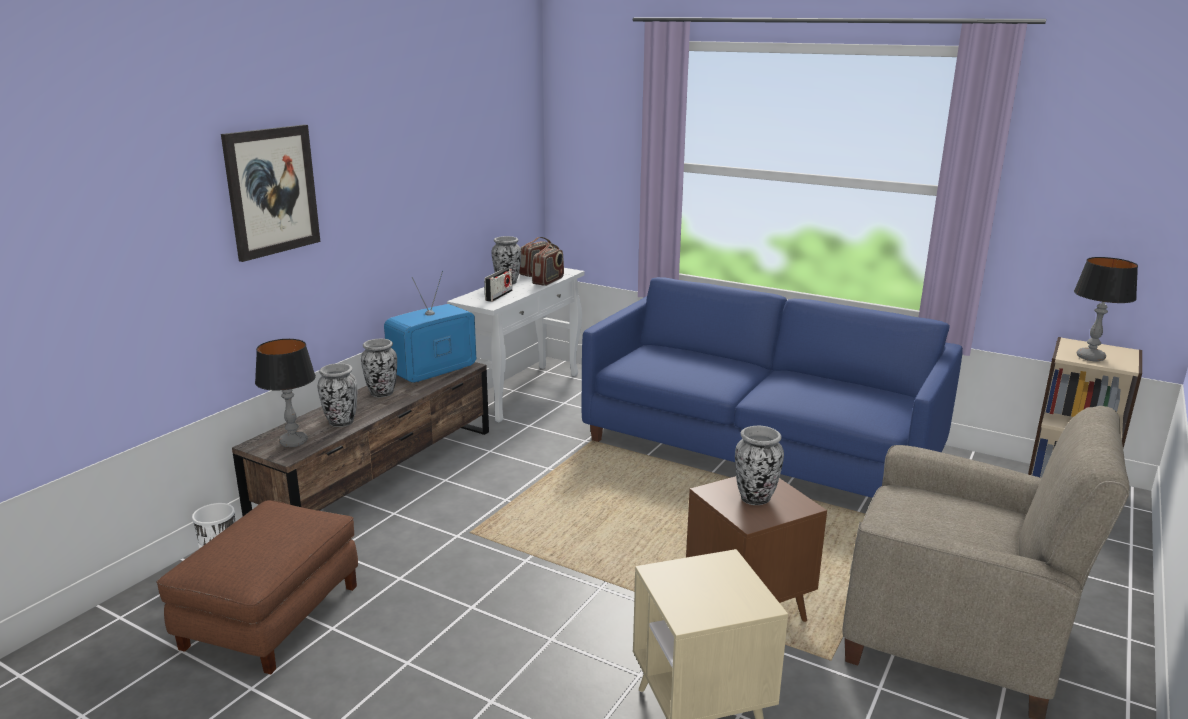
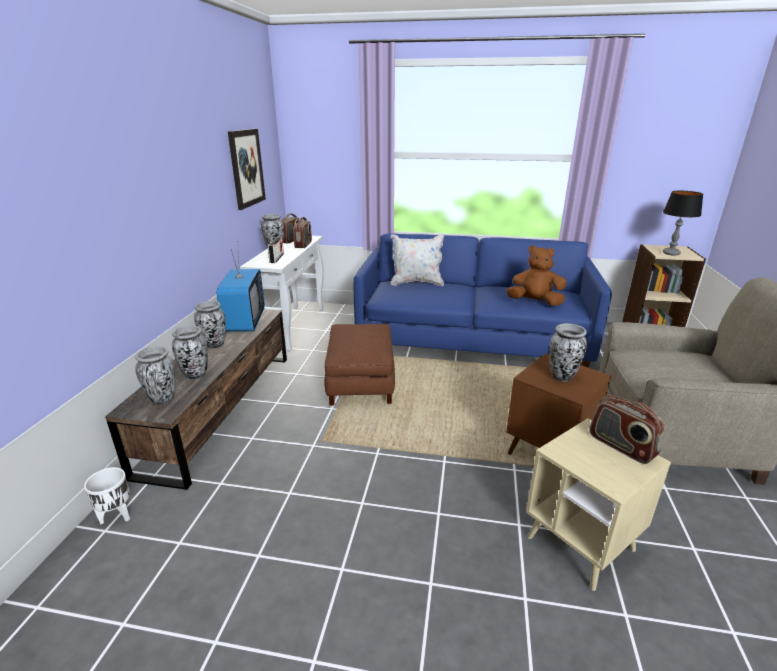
camera: 20 degrees left, 5 degrees up
brown ottoman [156,500,358,674] -> brown ottoman moved to [324,324,395,405]
picture [221,125,320,262] -> picture moved to [228,129,266,210]
table lamp [255,339,316,447] -> vase [135,346,176,406]
television [384,271,476,383] -> television turned 150 degrees clockwise [217,241,265,332]
none -> white pillow [390,234,444,286]
none -> brown plush toy [506,245,567,306]
none -> radio [589,395,664,464]

